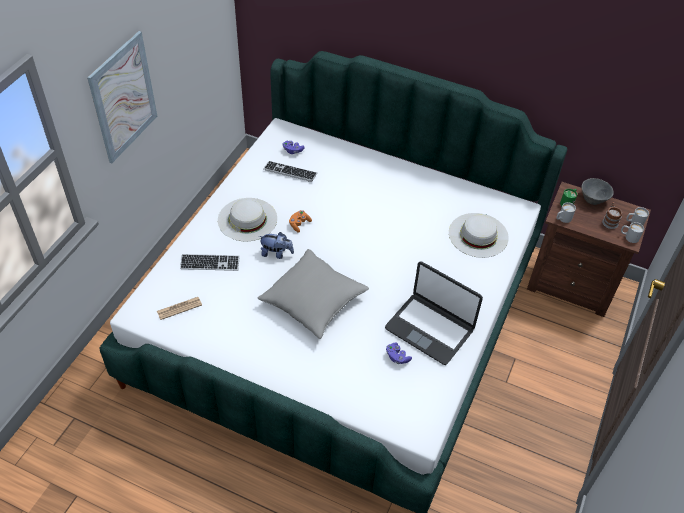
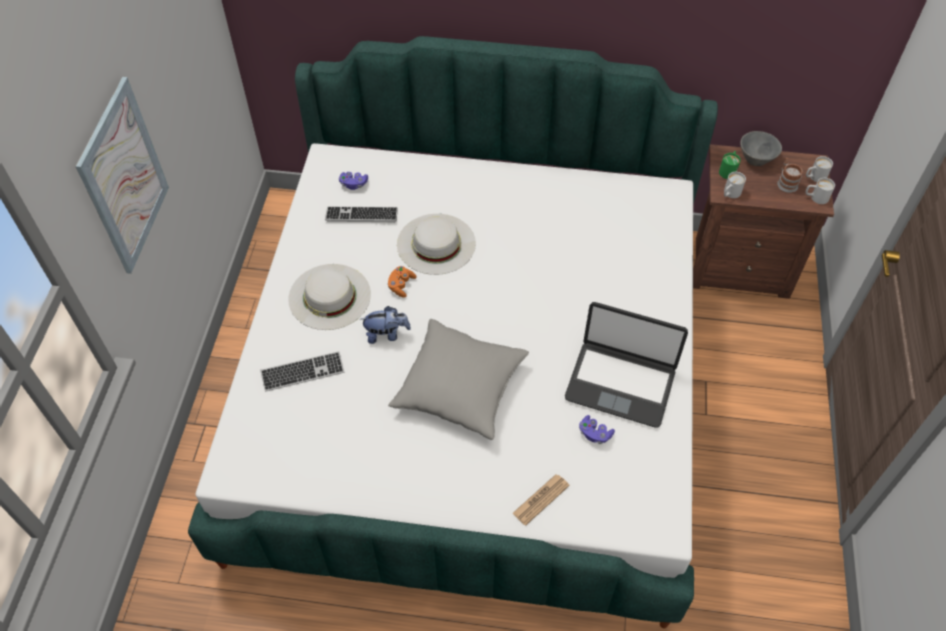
camera: 15 degrees left, 5 degrees up
newspaper [157,297,202,320] -> newspaper moved to [512,474,570,526]
white hat [449,213,509,258] -> white hat moved to [397,214,476,275]

